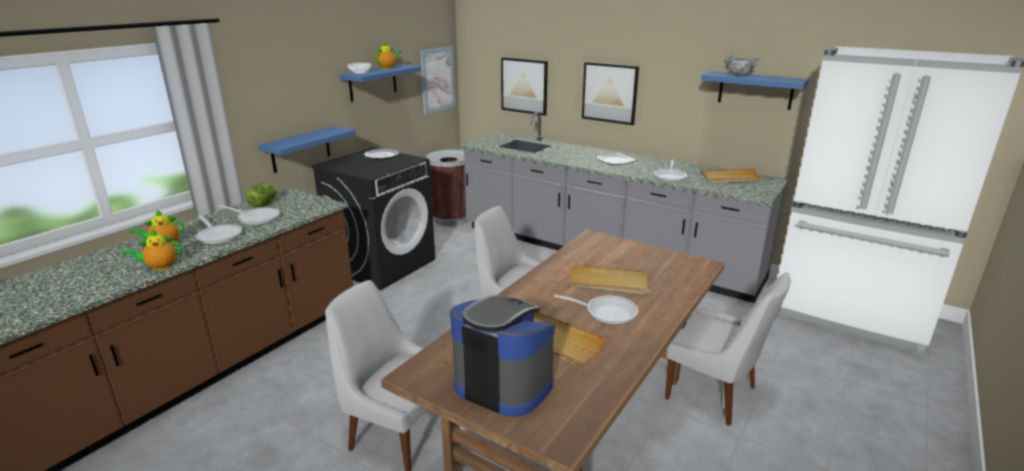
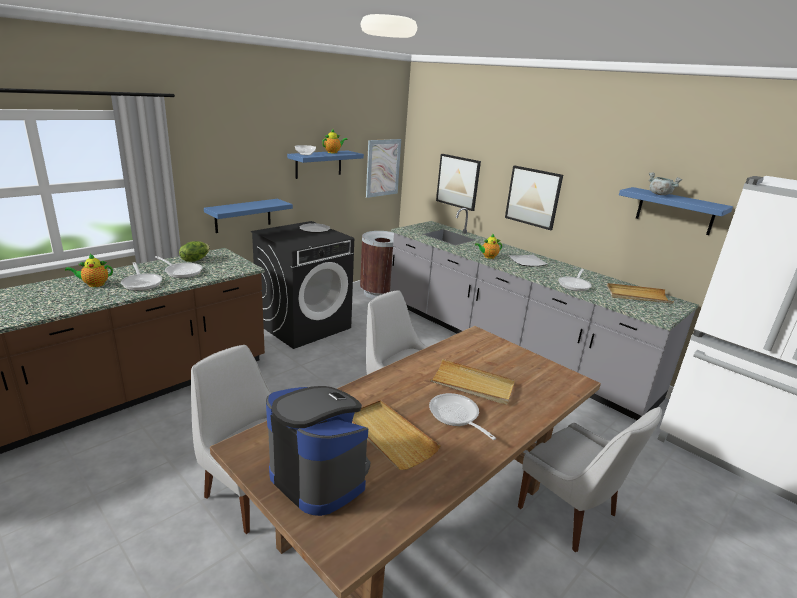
camera: 10 degrees right, 0 degrees up
teapot [122,229,182,270] -> teapot moved to [475,234,502,259]
frying pan [554,294,638,325] -> frying pan turned 150 degrees counterclockwise [429,393,496,440]

